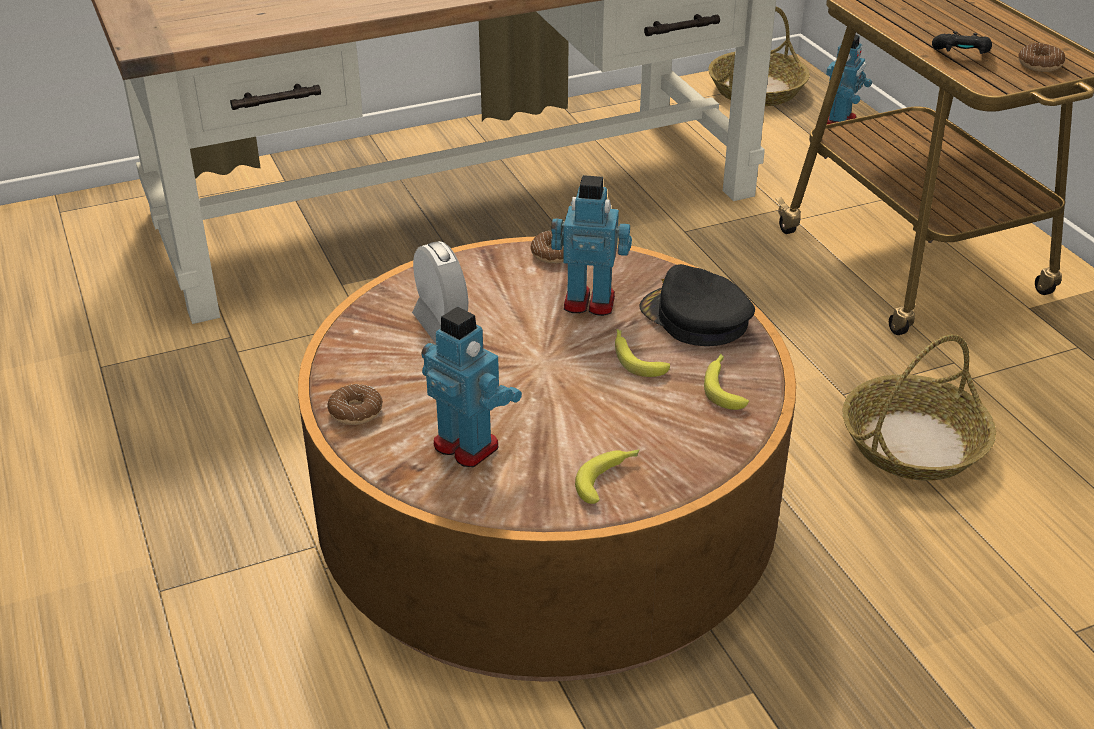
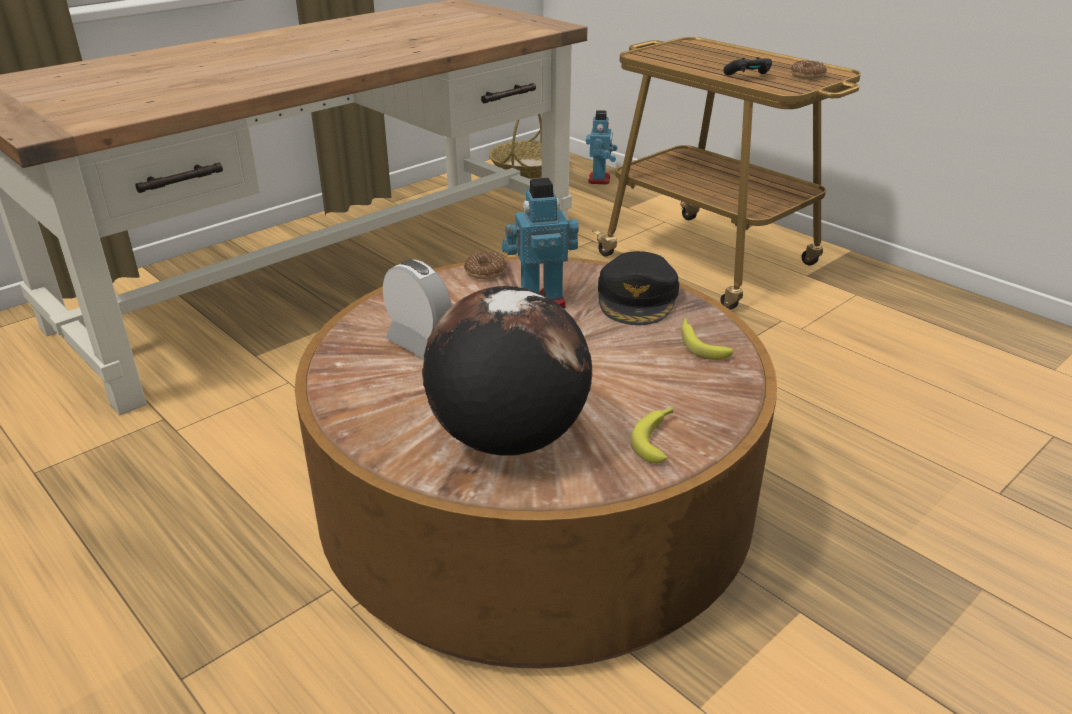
camera: 20 degrees left, 5 degrees down
donut [327,384,383,425] -> none
toy robot [421,306,522,467] -> globe [422,286,592,456]
banana [615,329,670,377] -> none
black cap [639,264,755,346] -> black cap turned 105 degrees counterclockwise [598,251,679,325]
basket [843,334,996,481] -> none

